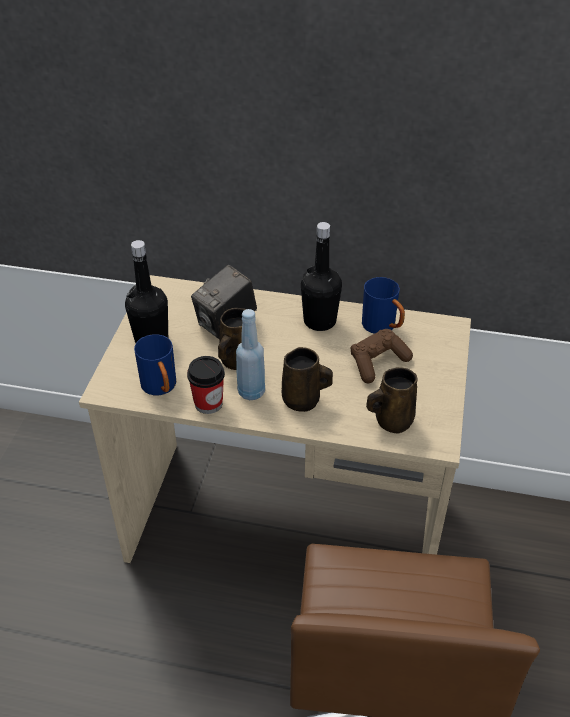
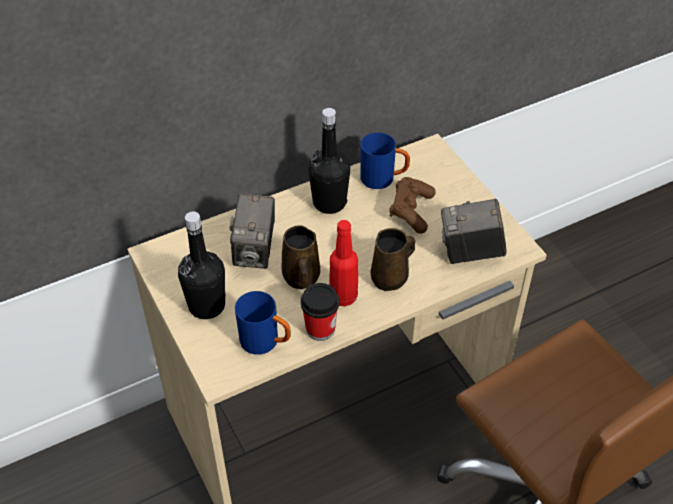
camera: 40 degrees left, 5 degrees up
blue bottle [236,309,265,400] -> red bottle [329,220,358,306]
brown mug [366,367,418,433] -> camera [441,199,507,264]

